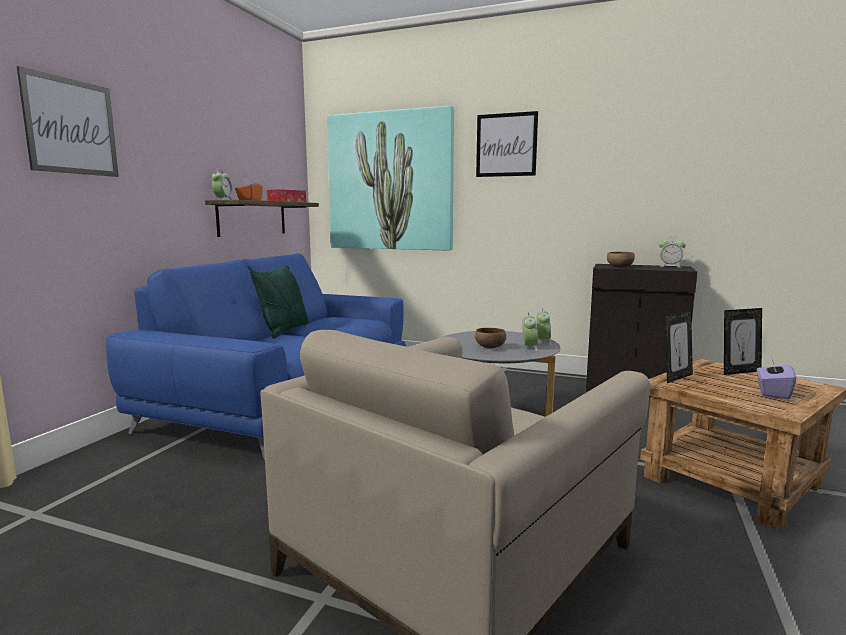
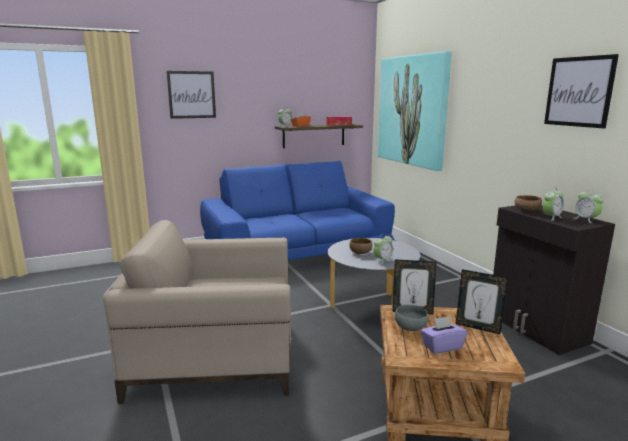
camera: 45 degrees right, 5 degrees up
green pillow [250,265,309,339] -> none
picture [476,111,538,177] -> picture moved to [544,54,619,129]
alarm clock [537,307,551,345] -> alarm clock moved to [543,187,564,221]
none -> grey bowl [395,305,429,331]

